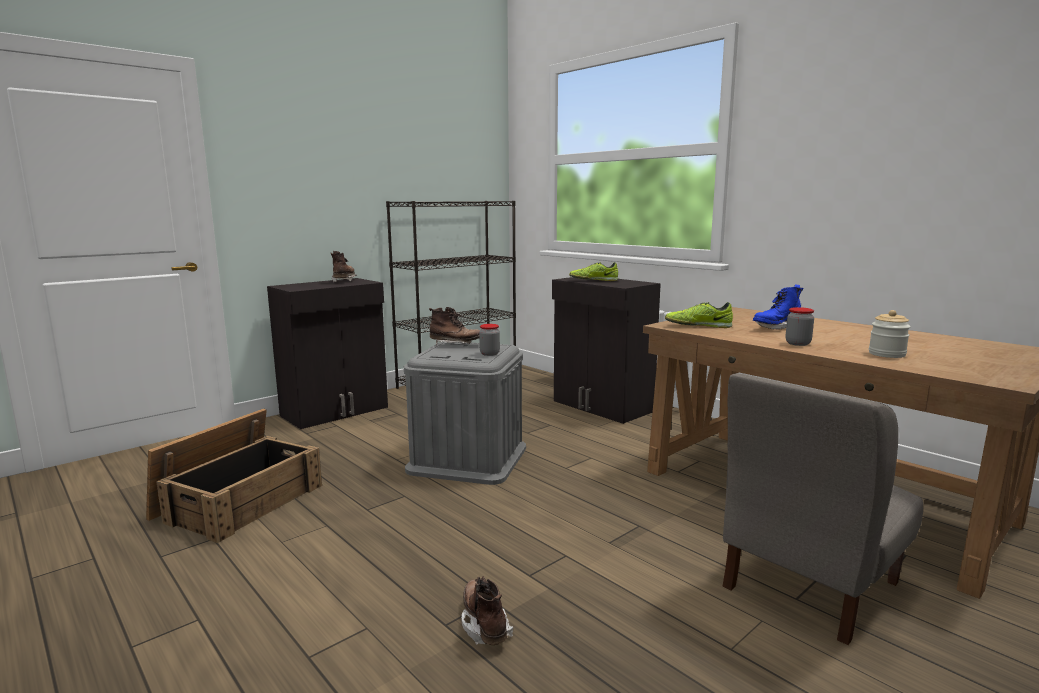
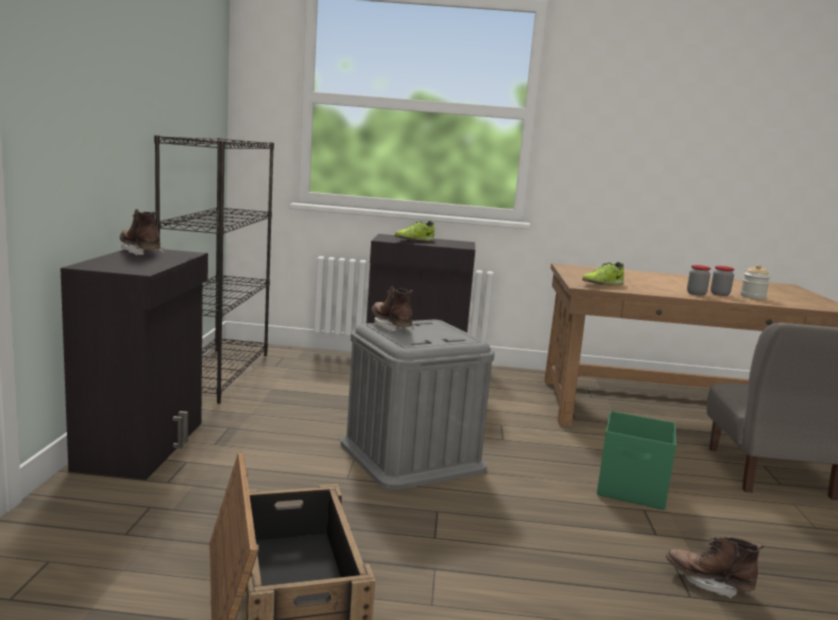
camera: 45 degrees left, 0 degrees up
brown boot [429,307,480,346] -> brown boot turned 90 degrees counterclockwise [372,286,414,332]
jar [479,324,500,356] -> jar moved to [710,266,734,296]
blue boot [753,285,804,330] -> none
none -> green storage box [597,411,676,510]

